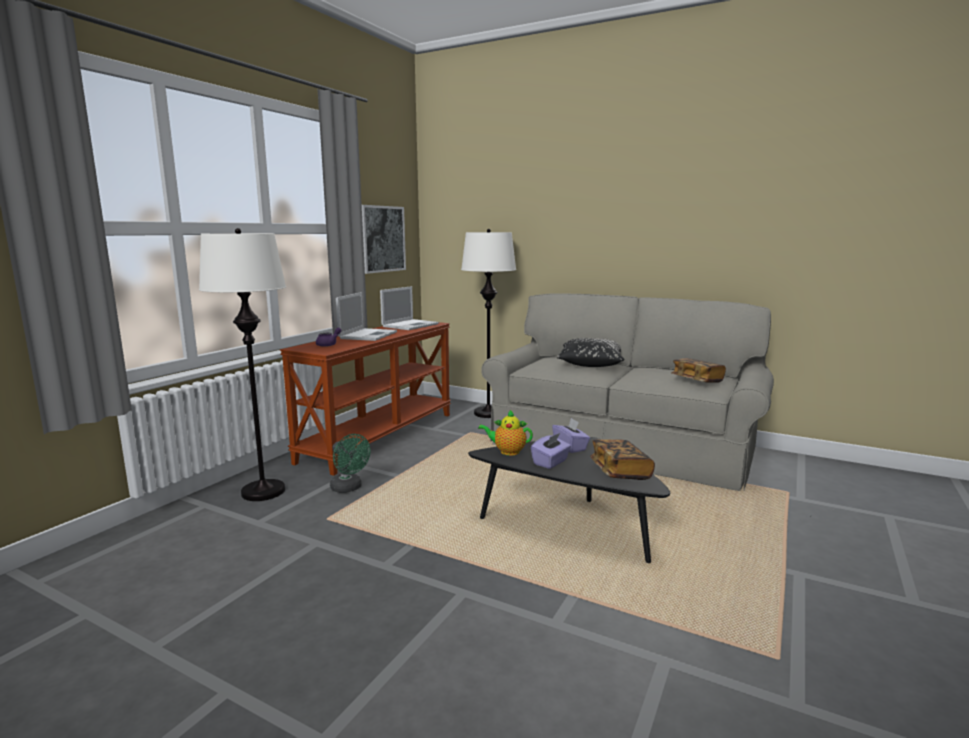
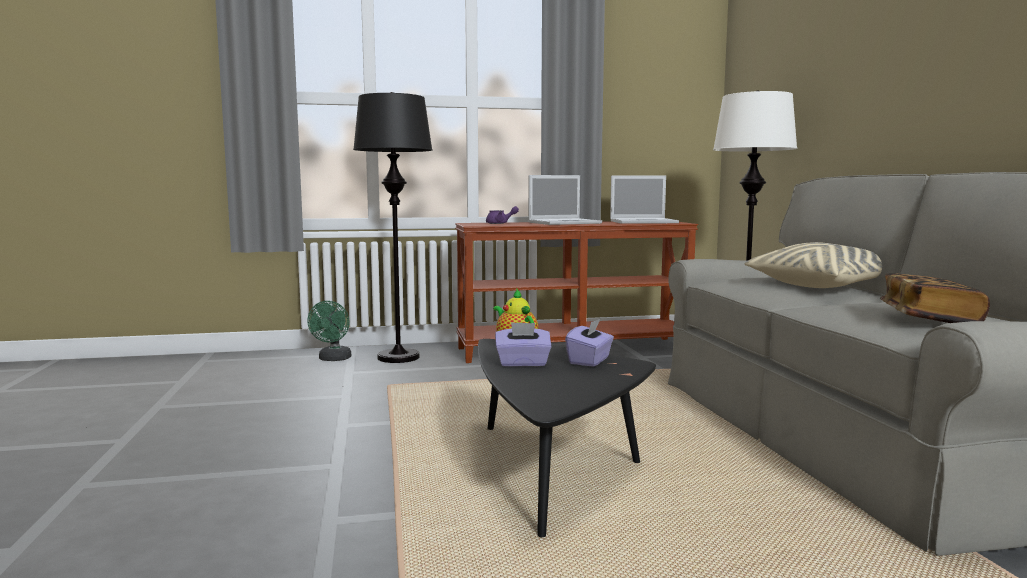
camera: 50 degrees right, 5 degrees down
white floor lamp [199,228,286,501] -> black floor lamp [353,92,432,363]
green fan [330,434,370,493] -> green fan moved to [307,301,351,361]
picture [362,205,406,274] -> none
black pillow [557,338,624,367] -> beige pillow [744,242,882,288]
book [590,439,655,480] -> none

